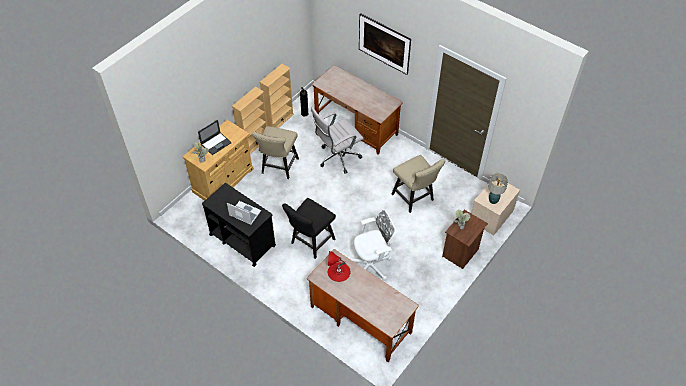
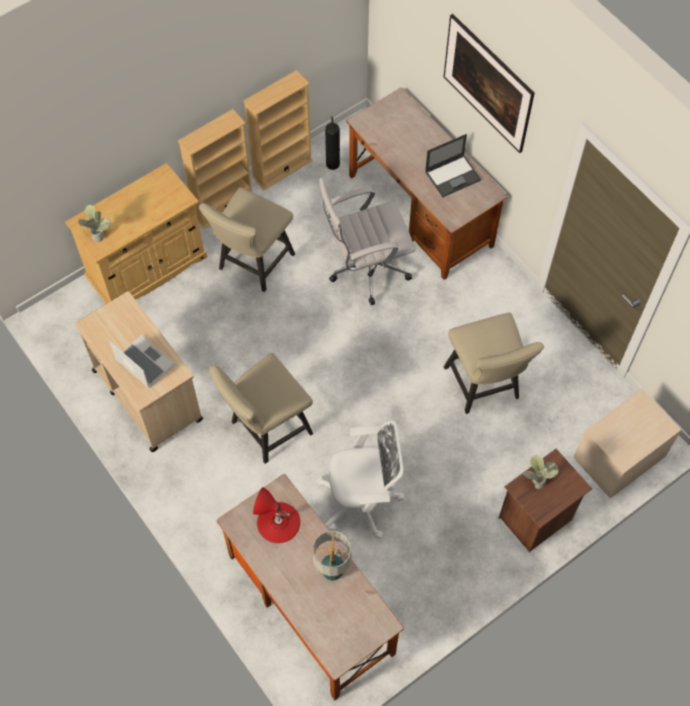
camera: 15 degrees right, 10 degrees up
laptop [198,120,231,155] -> laptop moved to [425,134,481,197]
black cart [202,183,276,267] -> beige cart [75,291,203,452]
black chair [282,198,336,259] -> beige chair [209,353,313,464]
table lamp [488,173,508,204] -> table lamp moved to [312,530,352,581]

